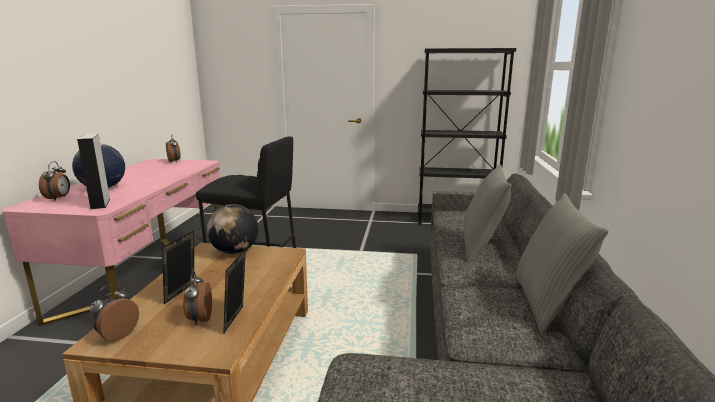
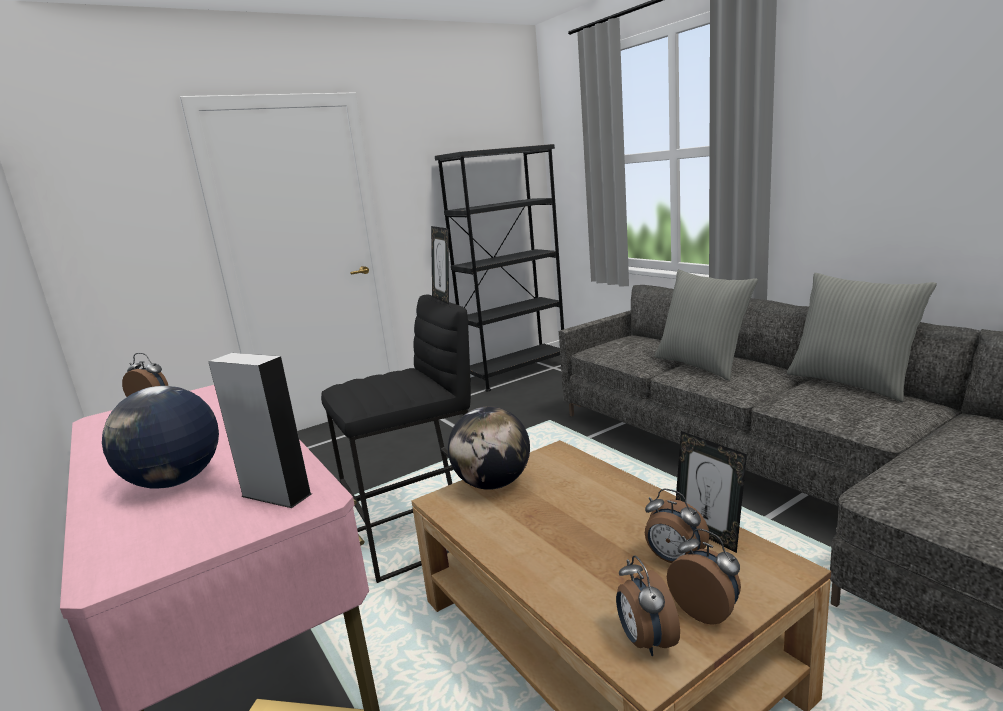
camera: 40 degrees left, 0 degrees up
alarm clock [39,161,70,201] -> alarm clock moved to [667,528,741,625]
picture frame [162,231,194,304] -> picture frame moved to [431,226,449,304]

